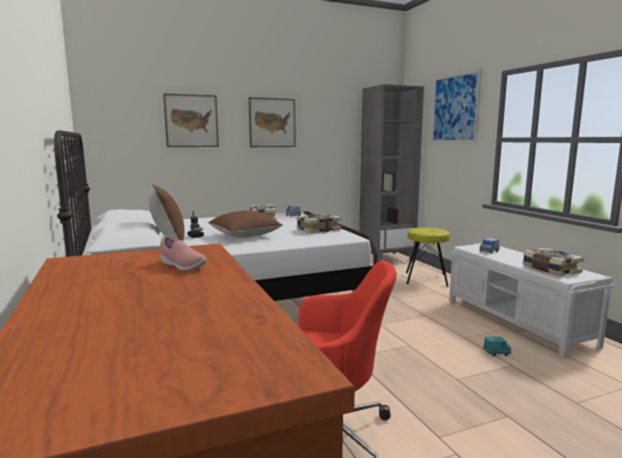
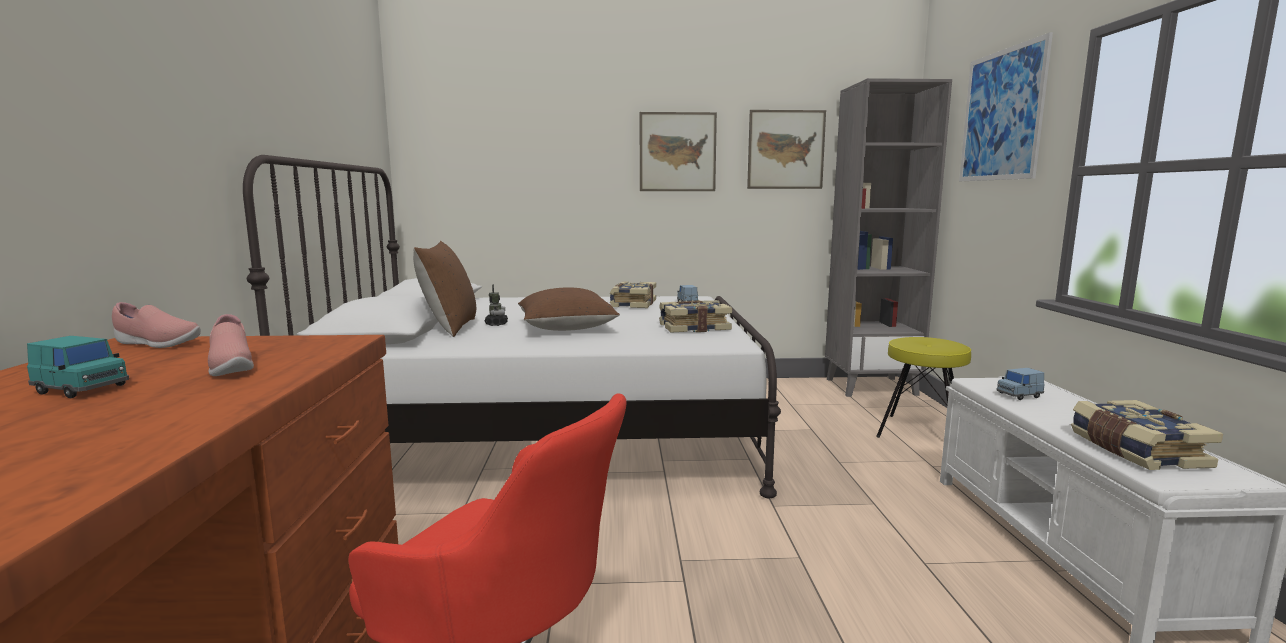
camera: 20 degrees right, 0 degrees up
picture [163,93,219,147] -> picture moved to [747,110,826,189]
turquoise toy car [483,336,511,356] -> turquoise toy car moved to [27,336,129,398]
none -> pink shoe [112,302,201,348]

